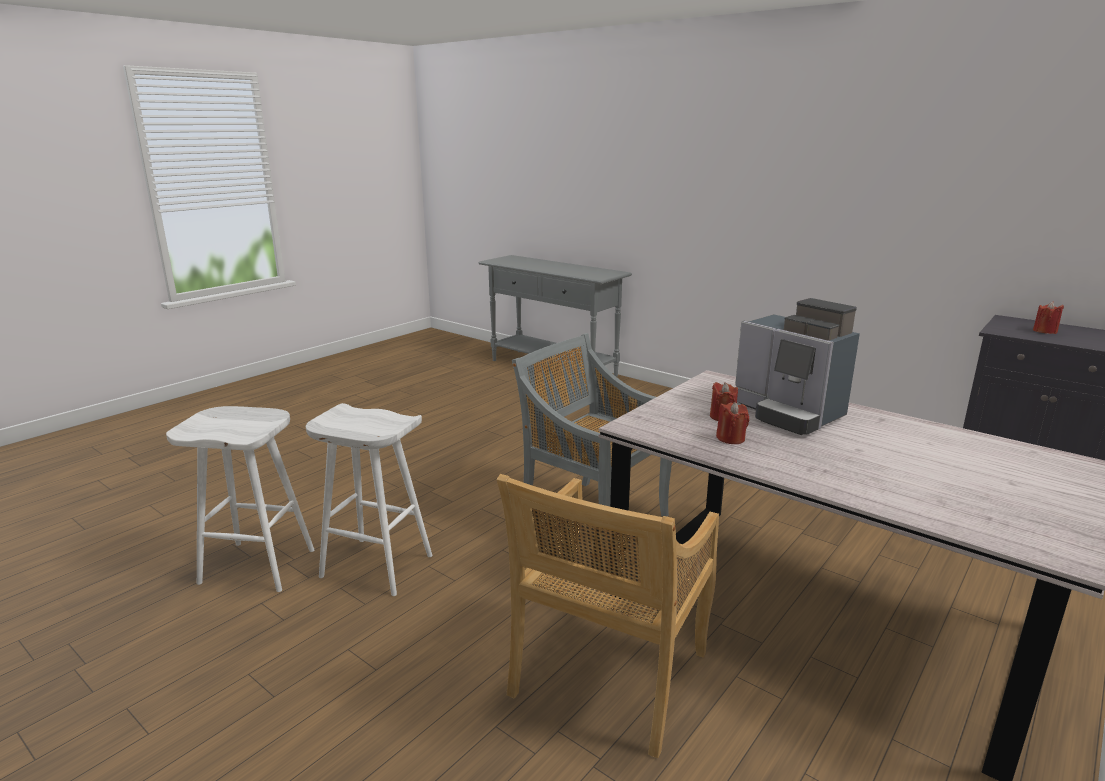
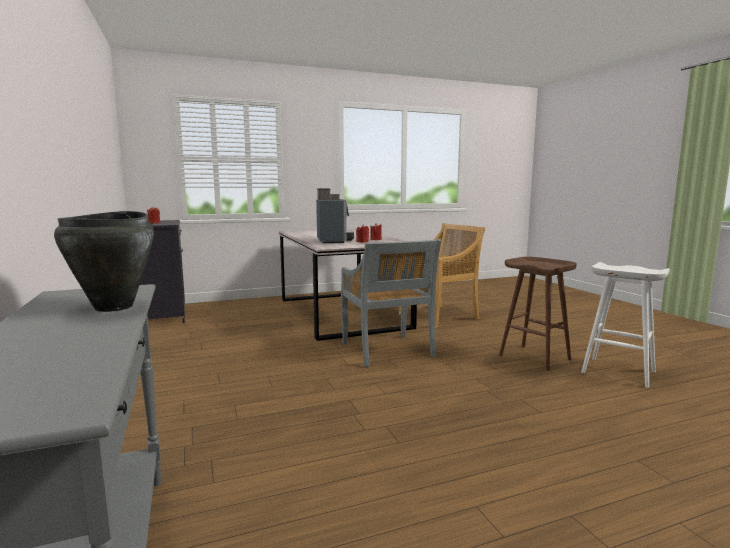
camera: 150 degrees left, 10 degrees down
white stool [306,403,432,596] -> brown stool [499,257,577,371]
none -> black cooking pot [54,211,154,312]

